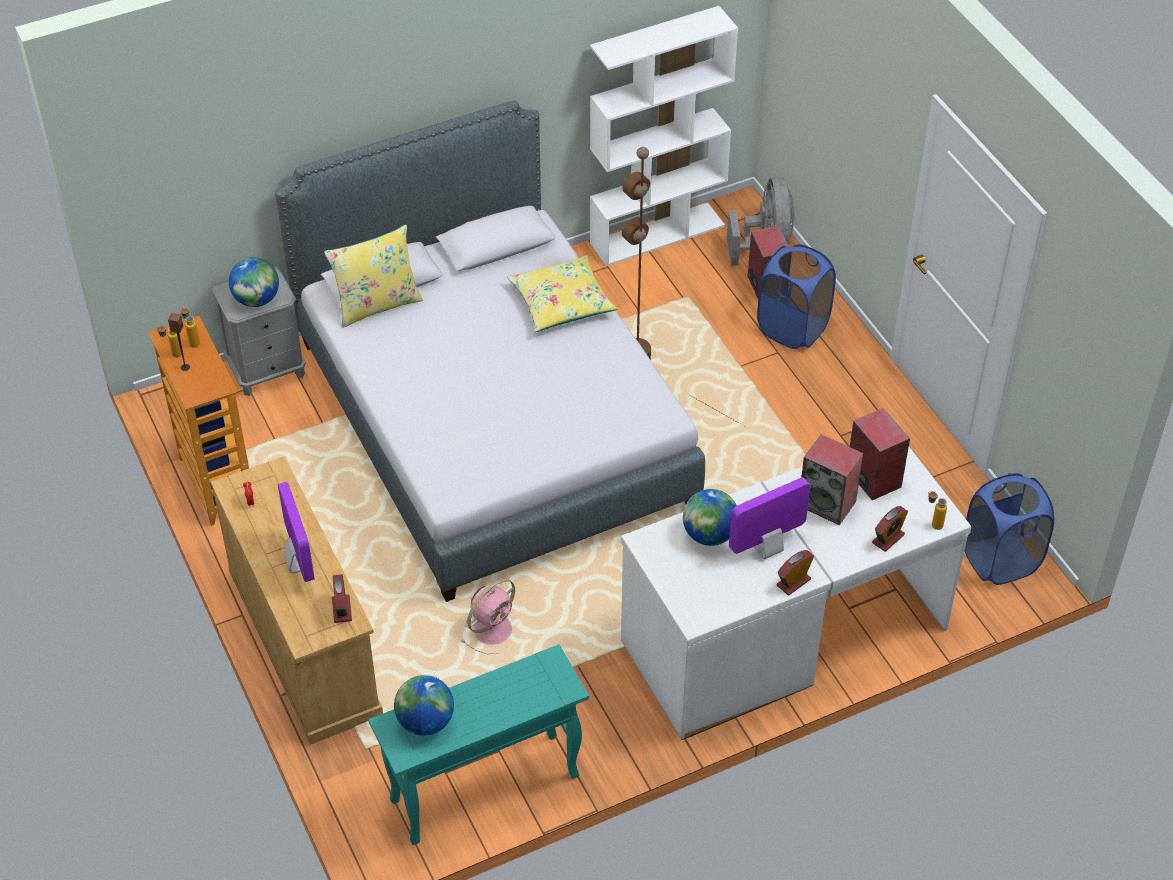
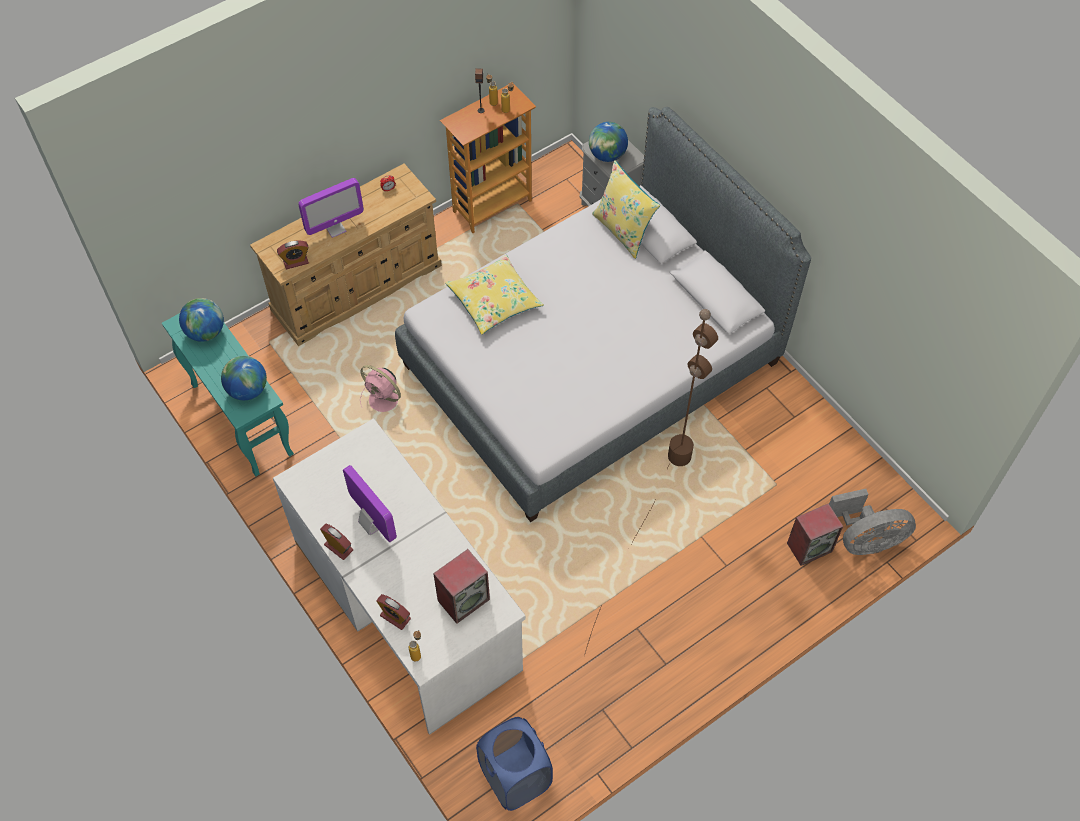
camera: 80 degrees right, 10 degrees up
yellow pillow [507,255,617,332] -> yellow pillow moved to [445,255,544,335]
white bookcase [590,6,738,266] -> none
globe [683,489,737,546] -> globe moved to [221,356,267,400]
blue laundry basket [757,244,836,349] -> none
speaker [801,434,863,525] -> none

